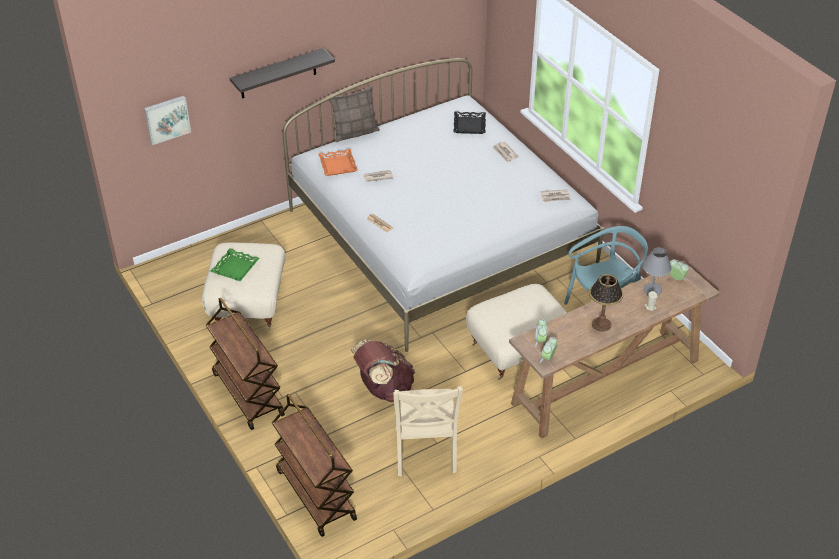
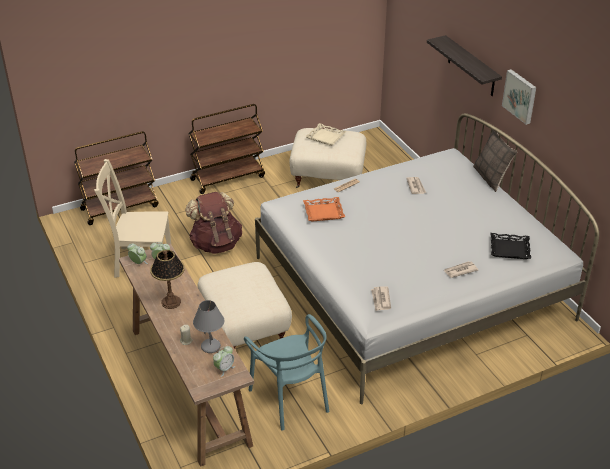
camera: 95 degrees right, 5 degrees down
picture [144,96,191,145] -> picture moved to [502,69,536,125]
green tray [210,248,259,281] -> beige tray [305,123,346,146]
orange tray [318,149,358,176] -> orange tray moved to [303,197,345,222]

